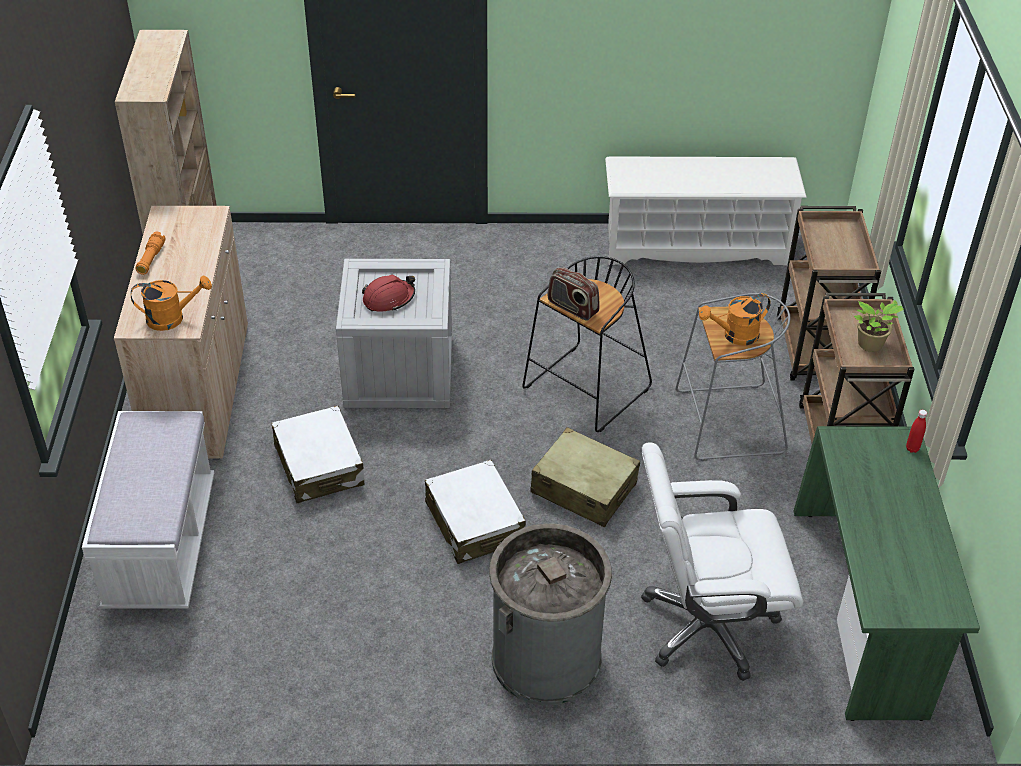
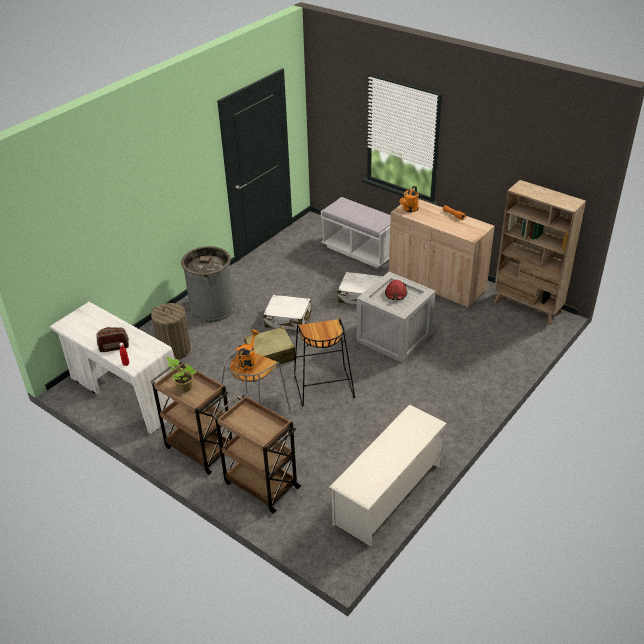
camera: 130 degrees right, 5 degrees down
radio [548,267,600,321] -> radio moved to [97,327,129,352]
white office chair [641,442,803,681] -> laundry basket [151,303,191,360]
green desk [794,426,980,721] -> white desk [50,302,177,434]

